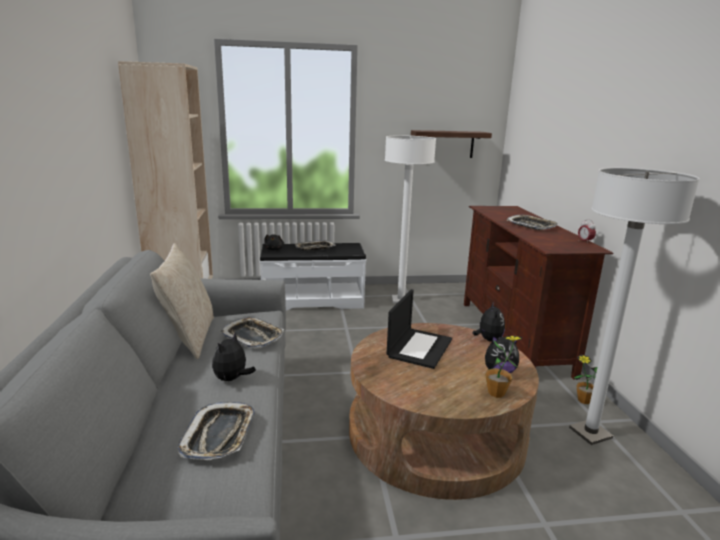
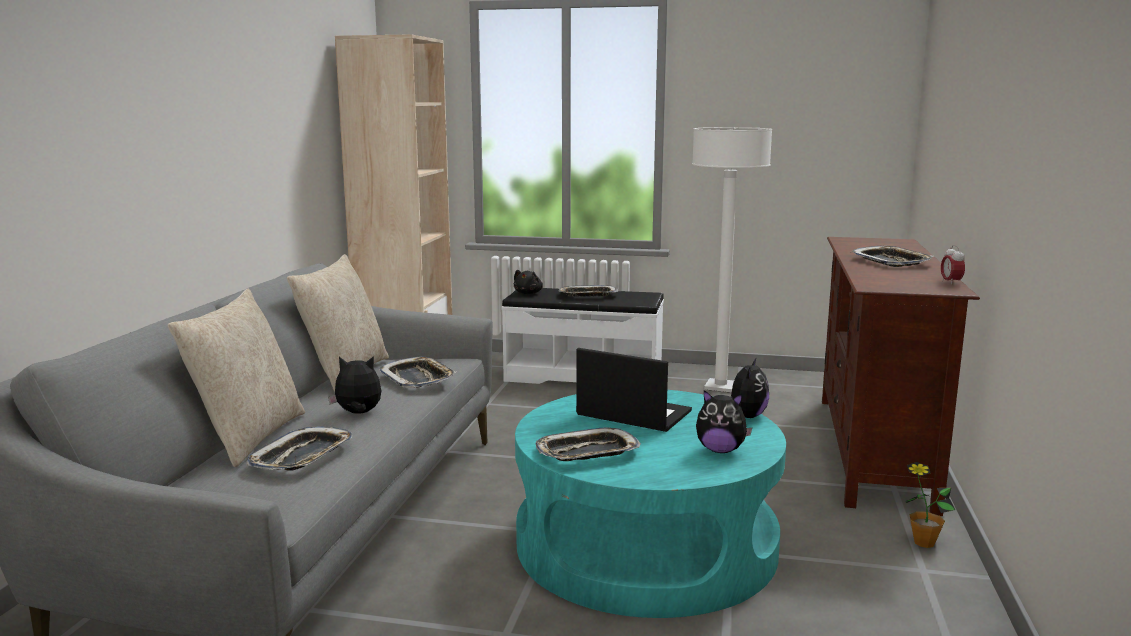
camera: 20 degrees right, 5 degrees down
plush toy [212,332,256,381] -> plush toy turned 45 degrees clockwise [328,356,381,414]
brown coffee table [349,323,539,500] -> turquoise coffee table [515,390,786,618]
laptop [387,289,452,369] -> laptop turned 105 degrees counterclockwise [576,348,692,432]
shelf [411,130,492,158] -> none
potted plant [485,336,522,398] -> none
white floor lamp [569,168,700,445] -> none
none -> beige pillow [168,289,305,467]
none -> tray [536,427,641,461]

